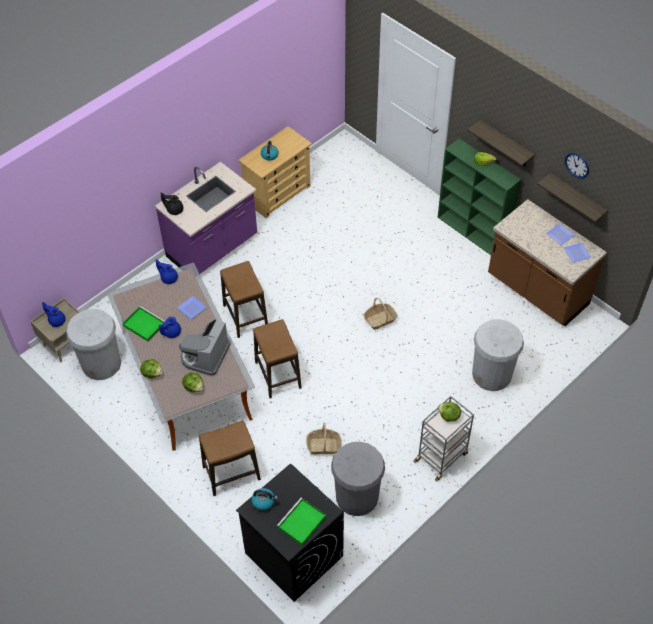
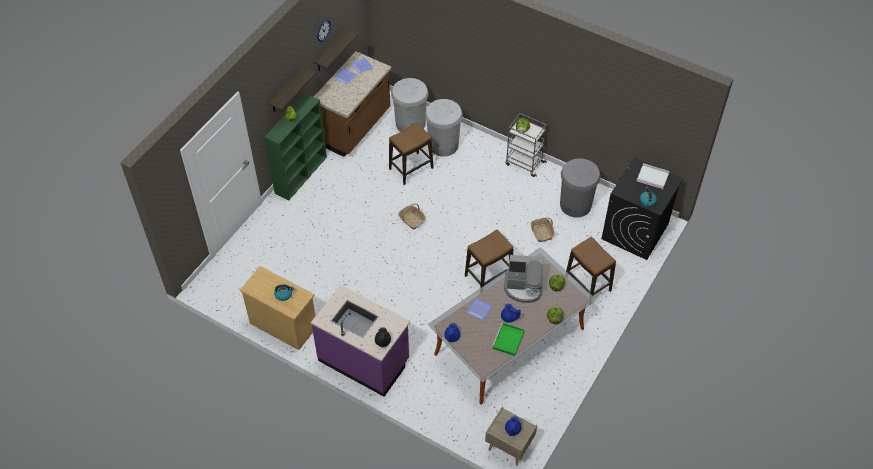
camera: 105 degrees left, 0 degrees up
white trash can [66,309,121,380] -> white trash can moved to [391,78,428,132]
stool [220,261,268,338] -> stool moved to [389,123,434,185]
green tray [277,498,326,545] -> white tray [637,163,670,189]

